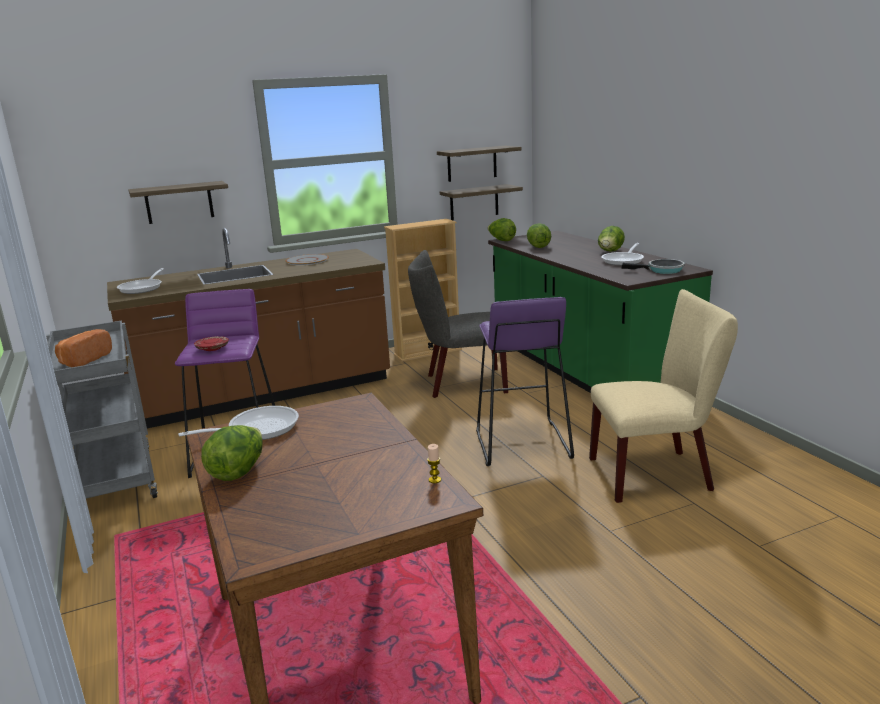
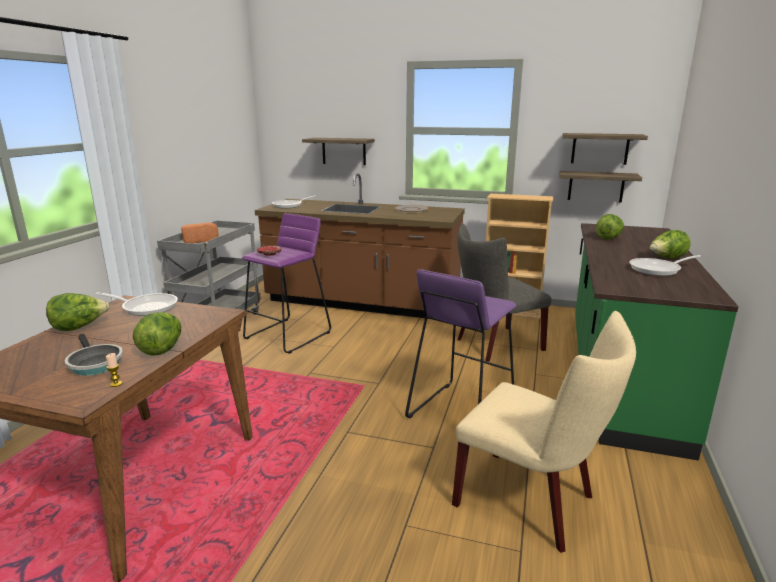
camera: 40 degrees right, 0 degrees up
grey chair [408,250,508,398] -> grey chair turned 60 degrees counterclockwise [457,223,551,362]
lettuce [488,218,516,241] -> lettuce moved to [133,312,181,356]
frying pan [621,259,685,274] -> frying pan moved to [65,334,123,376]

